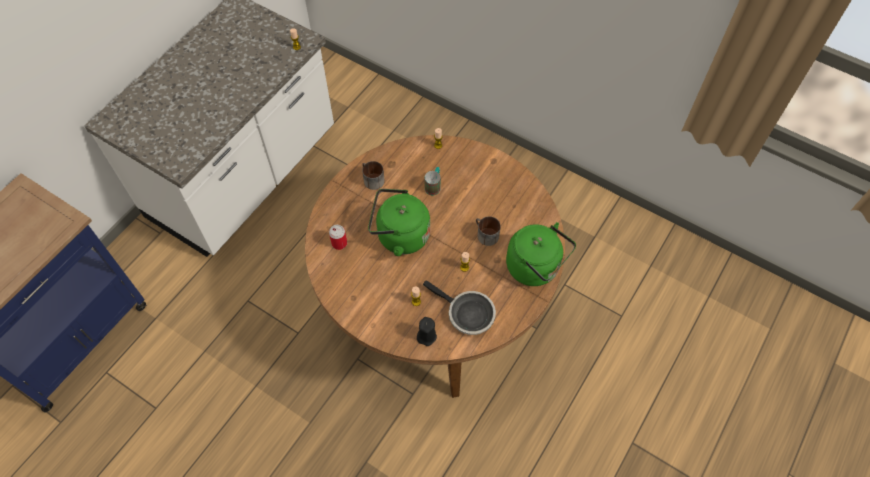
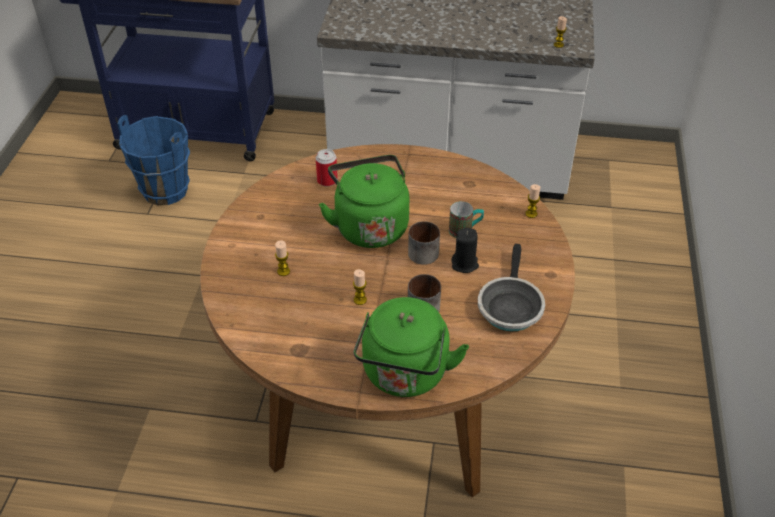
camera: 65 degrees right, 15 degrees down
mug [362,161,384,190] -> mug moved to [408,221,440,265]
black candle [417,317,437,346] -> black candle moved to [451,228,479,273]
frying pan [423,281,496,335] -> frying pan moved to [478,244,545,331]
none -> blue bucket [117,115,190,205]

